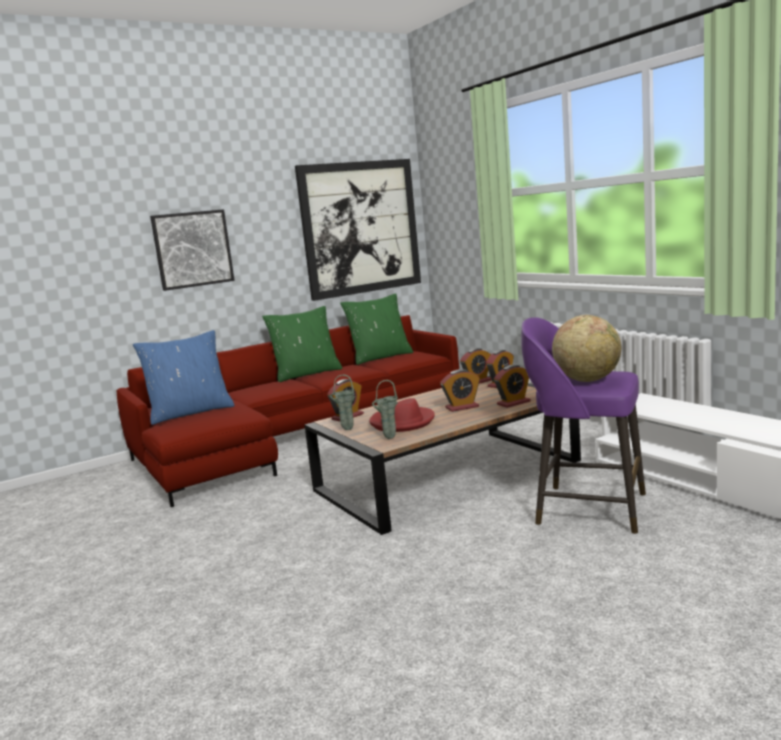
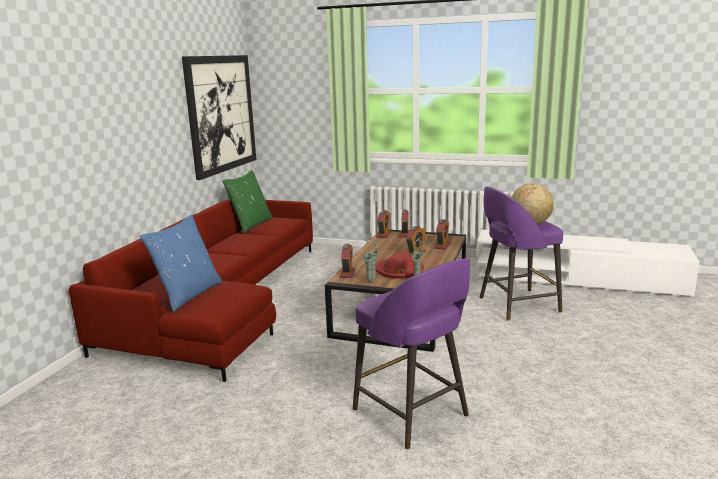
camera: 40 degrees left, 5 degrees up
picture [150,209,235,291] -> none
green pillow [262,306,343,382] -> none
none -> purple stool [353,258,470,449]

